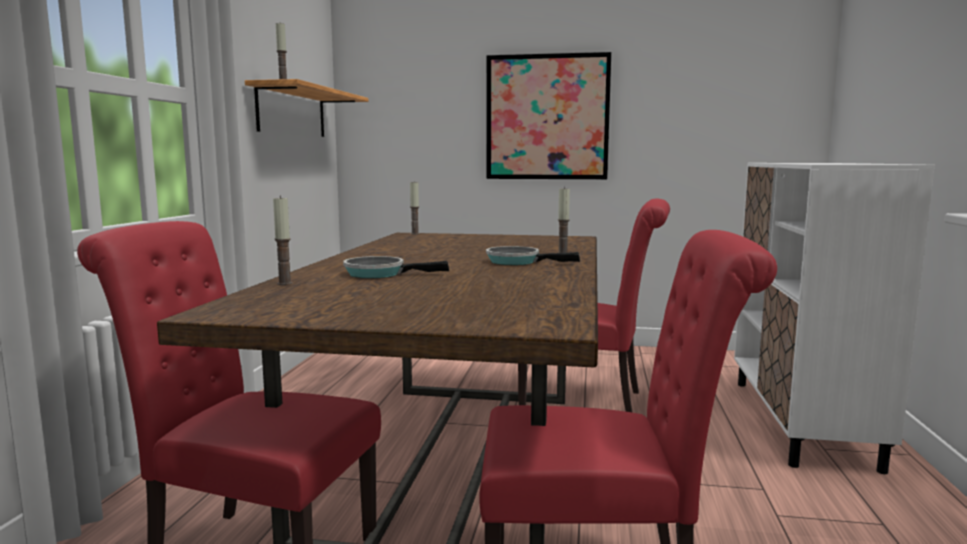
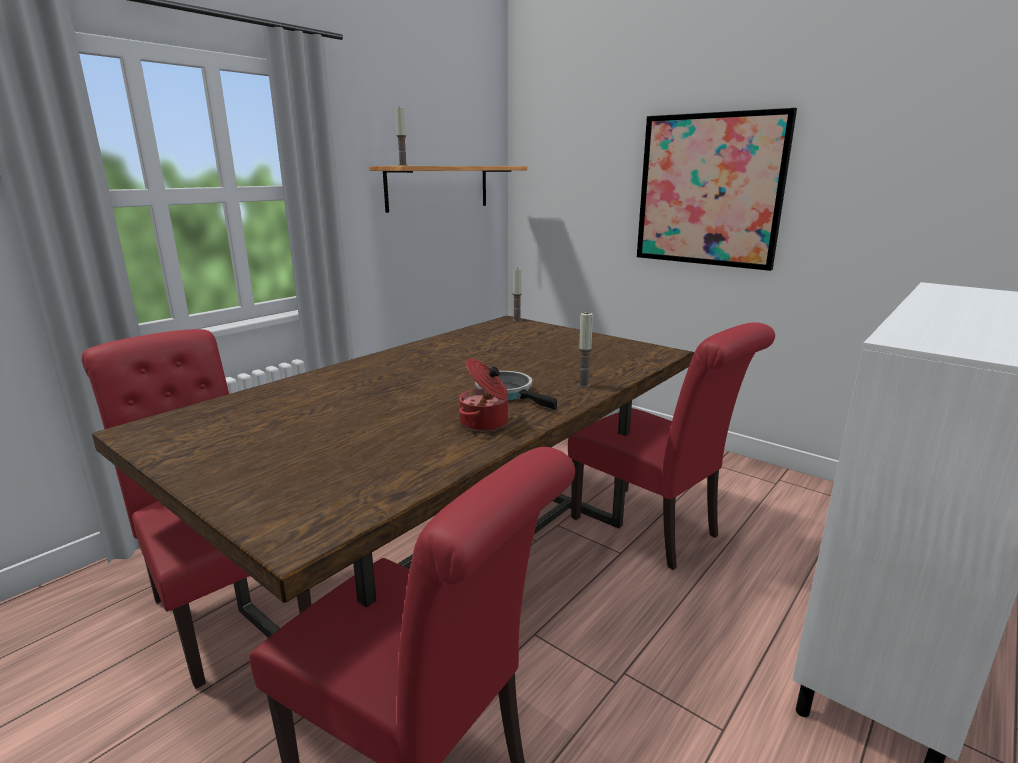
camera: 30 degrees right, 10 degrees up
candle [273,196,293,285] -> none
frying pan [343,256,449,278] -> none
none -> cooking pot [459,358,508,432]

